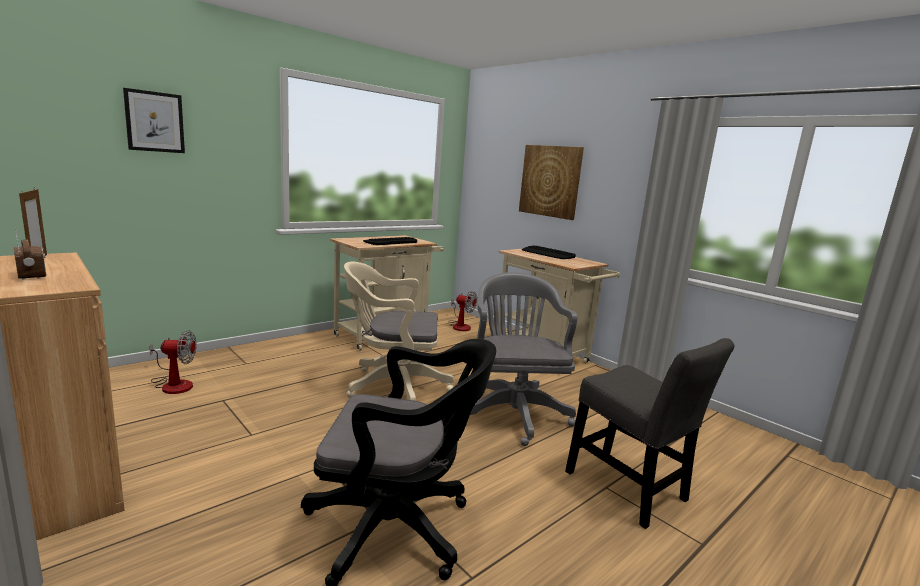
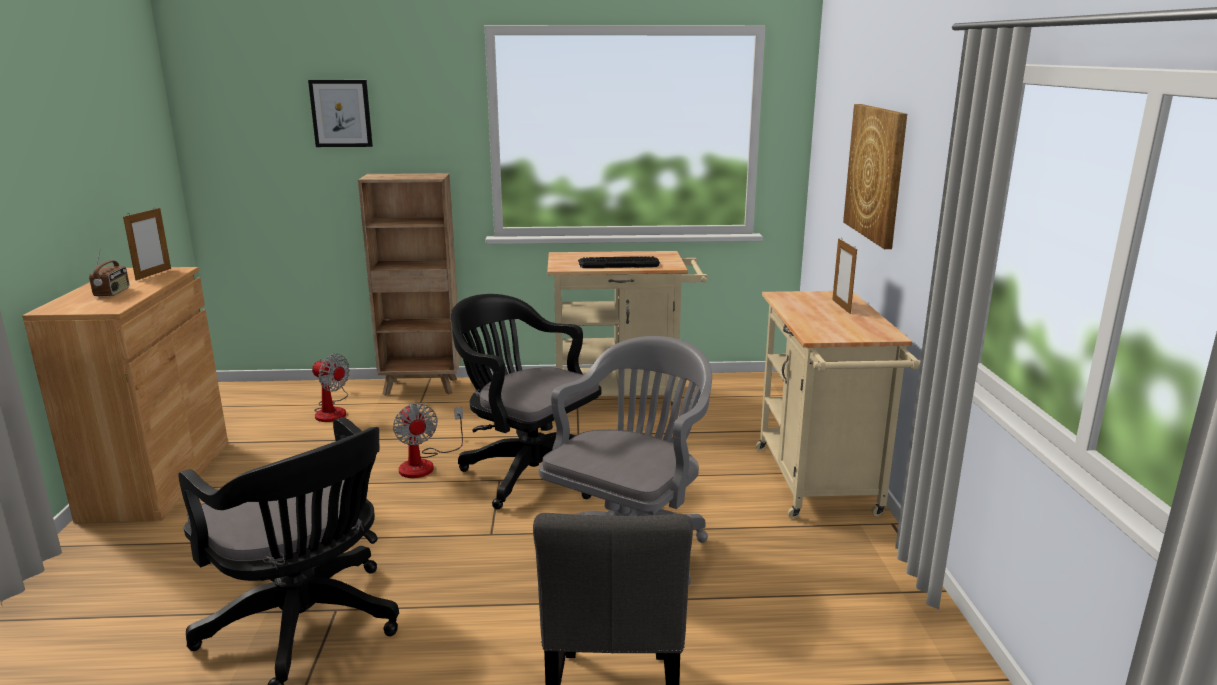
camera: 40 degrees right, 5 degrees up
beige office chair [344,262,454,401] -> black office chair [450,294,601,509]
fan [448,291,477,331] -> fan moved to [393,403,463,478]
keyboard [522,245,576,259] -> picture frame [832,238,857,314]
none -> brown bookcase [358,173,461,396]

